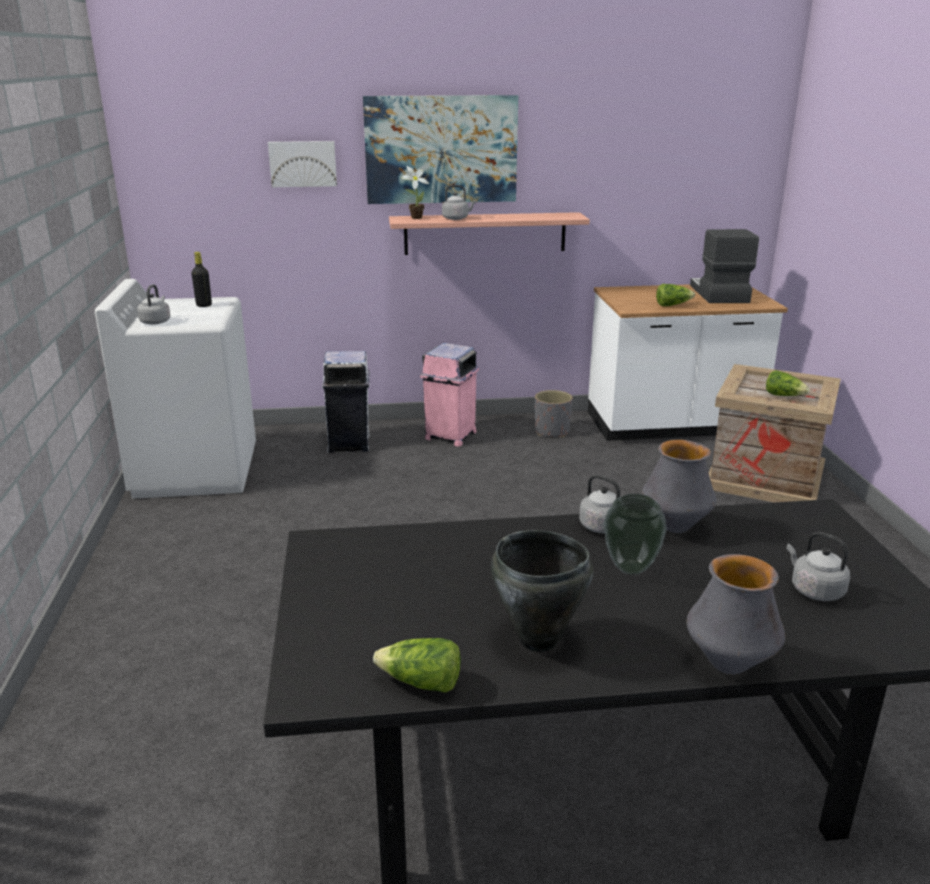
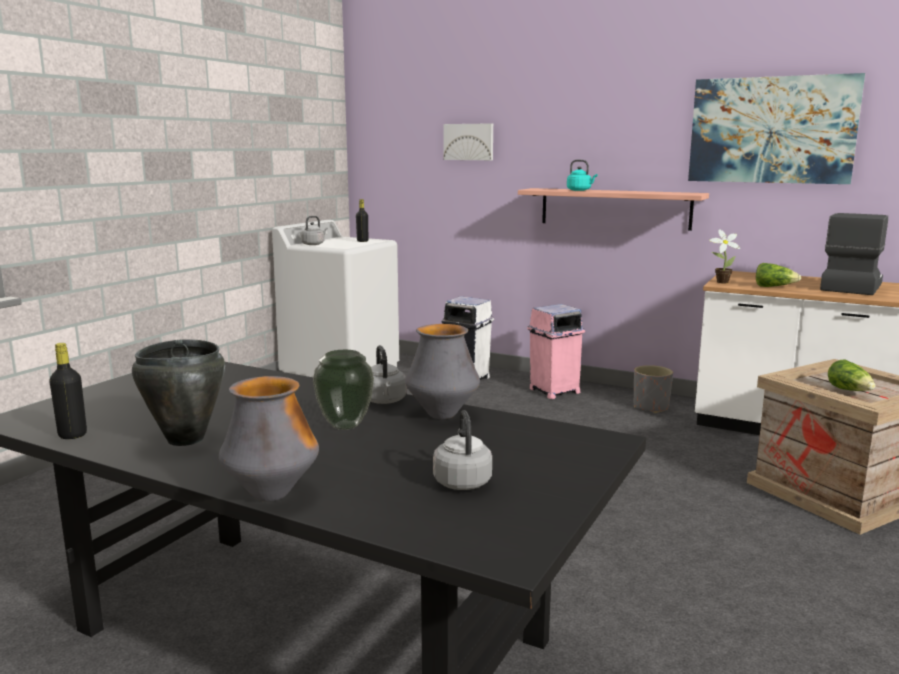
camera: 35 degrees right, 10 degrees down
picture [363,95,518,204] -> picture moved to [688,73,865,184]
lettuce [373,638,461,693] -> black bottle [49,343,87,439]
potted plant [401,166,429,219] -> potted plant moved to [709,229,740,283]
grey kettle [442,185,477,220] -> turquoise kettle [567,160,597,191]

